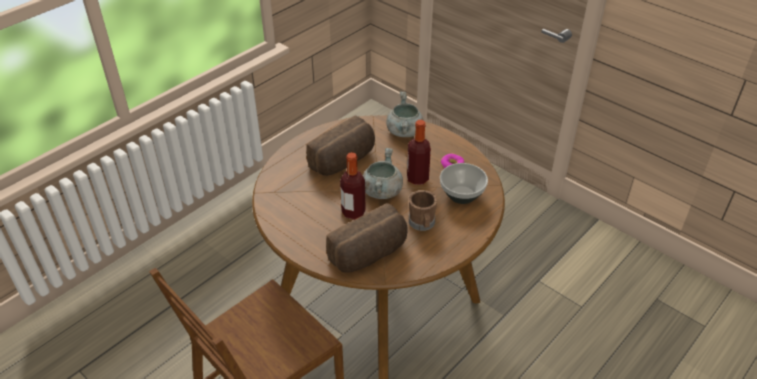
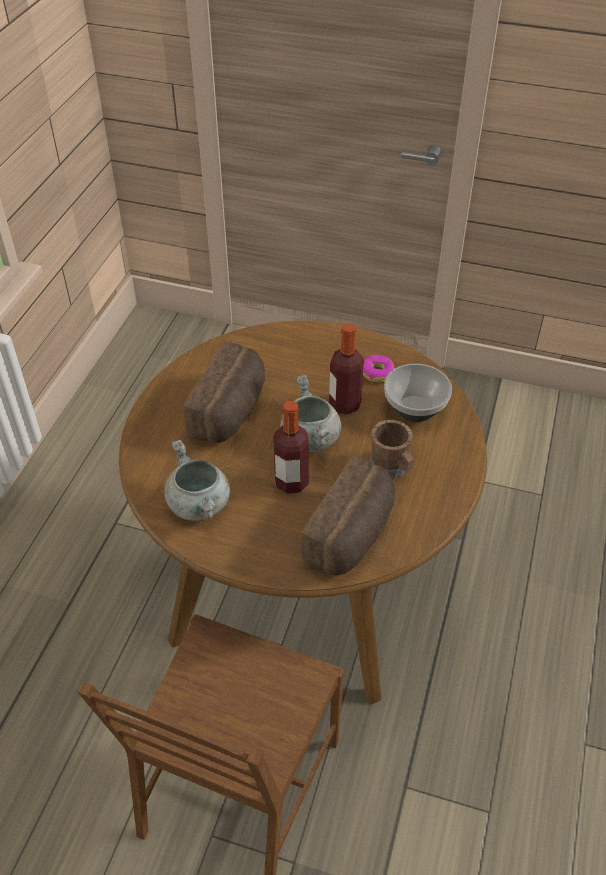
camera: 25 degrees left, 5 degrees up
grey cooking pot [386,91,424,137] -> grey cooking pot moved to [164,440,230,521]

